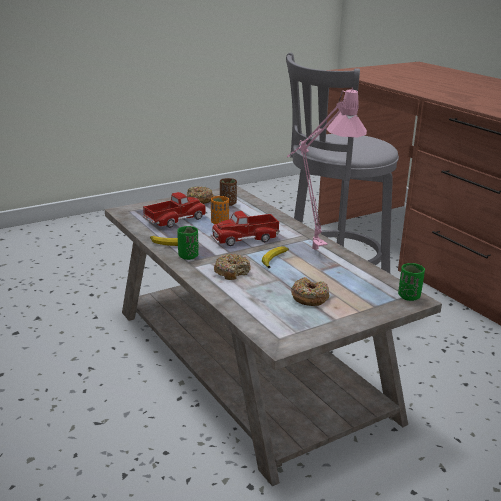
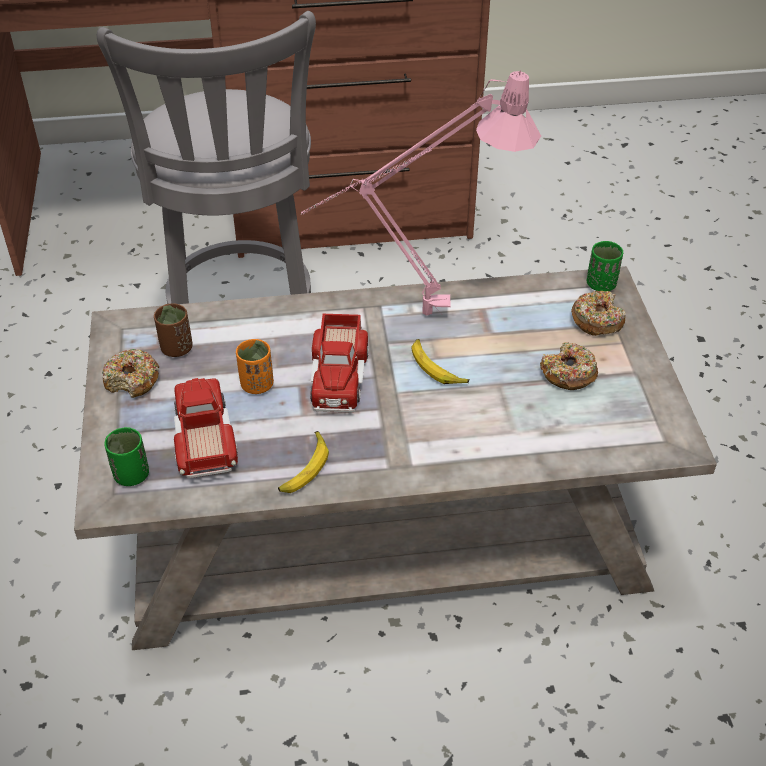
camera: 65 degrees left, 20 degrees up
green cup [177,226,198,260] -> green cup moved to [104,427,149,486]
donut [214,254,251,280] -> donut moved to [571,291,626,336]

